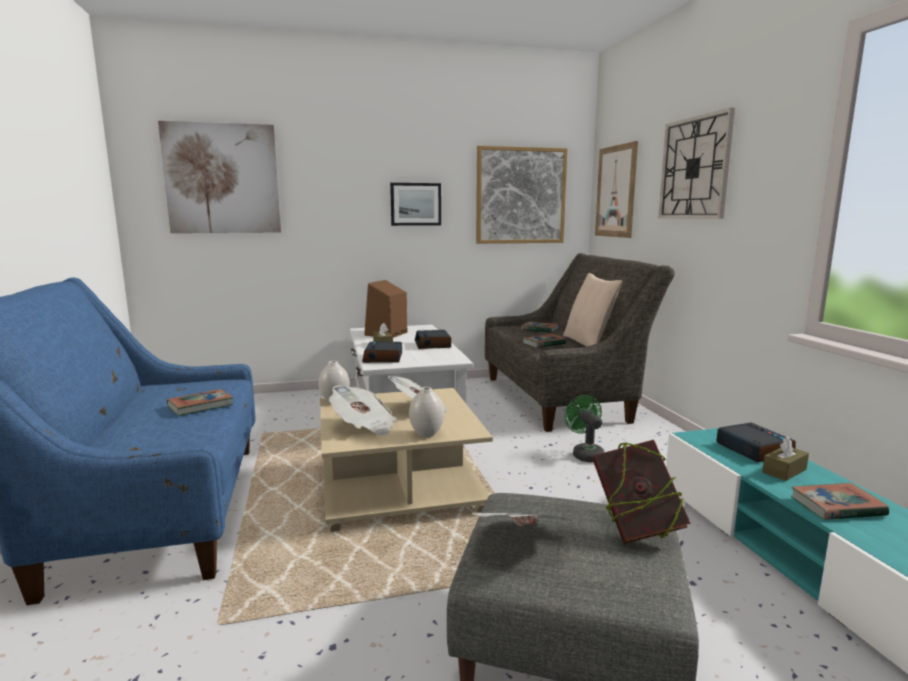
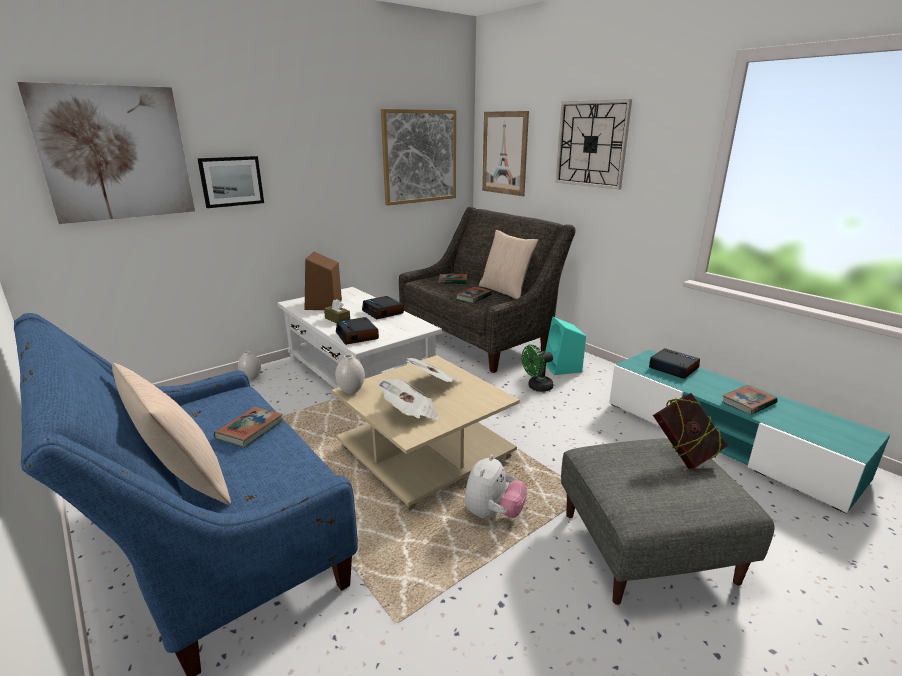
camera: 25 degrees left, 10 degrees up
picture [390,183,441,226] -> picture moved to [197,156,264,208]
white vase [409,387,444,437] -> white vase moved to [238,351,261,380]
newspaper [471,513,573,527] -> none
green fan [565,395,605,463] -> green fan turned 75 degrees counterclockwise [522,345,553,392]
brown tissue box [762,436,809,481] -> none
none -> beige pillow [112,363,231,505]
none -> plush toy [465,455,527,518]
none -> turquoise speaker [545,317,586,375]

